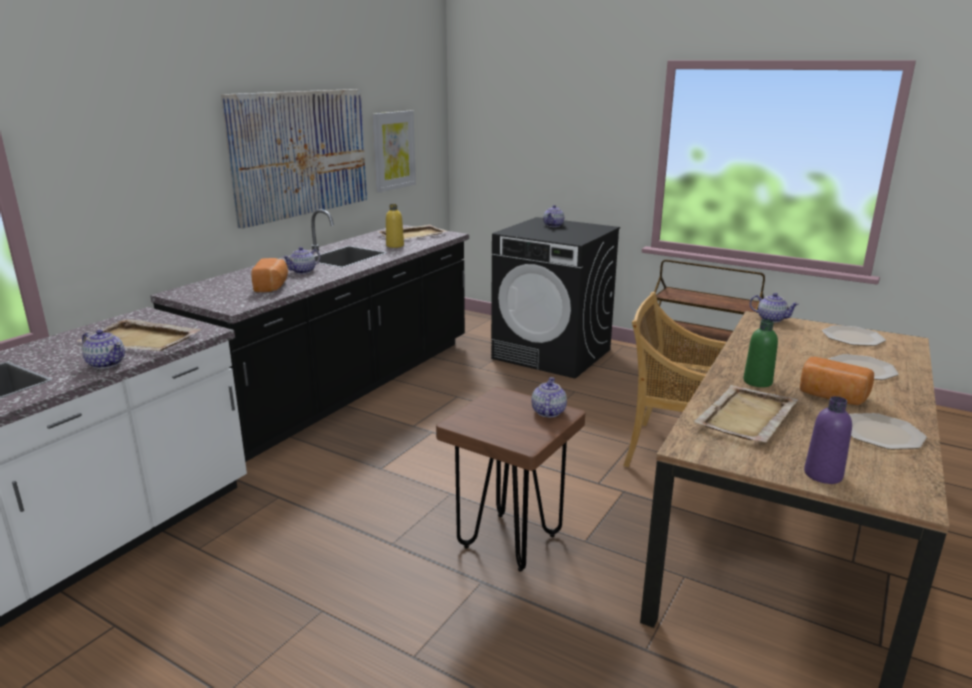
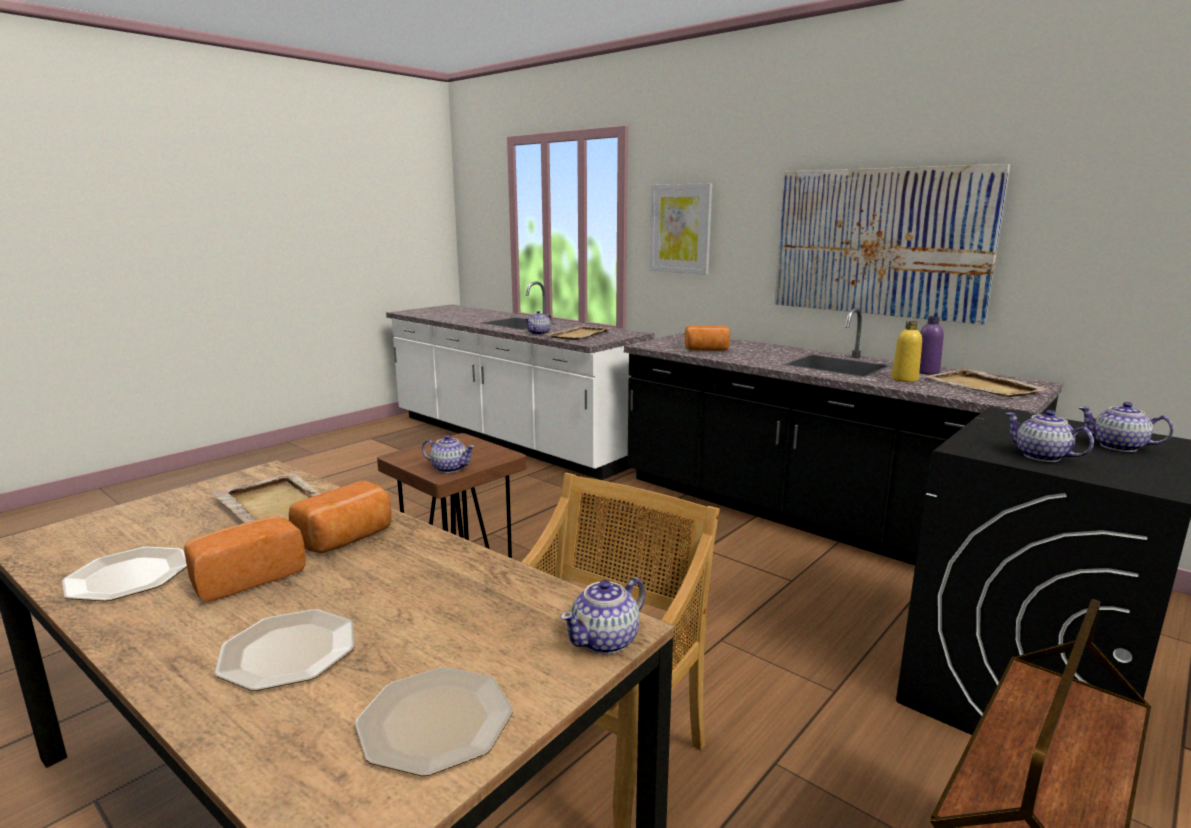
camera: 100 degrees right, 5 degrees down
teapot [283,247,320,274] -> teapot moved to [1005,410,1094,462]
picture [372,111,416,193] -> picture moved to [650,183,712,275]
green bottle [743,319,778,387] -> bread [289,480,391,554]
purple bottle [804,396,852,484] -> purple bottle moved to [919,316,944,375]

